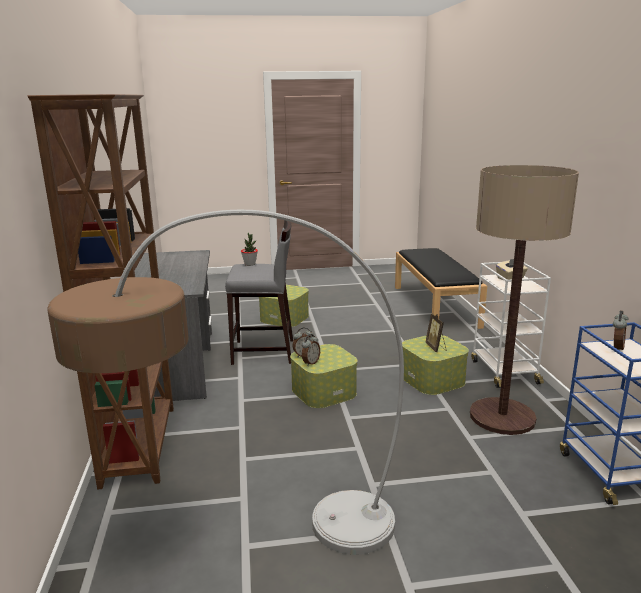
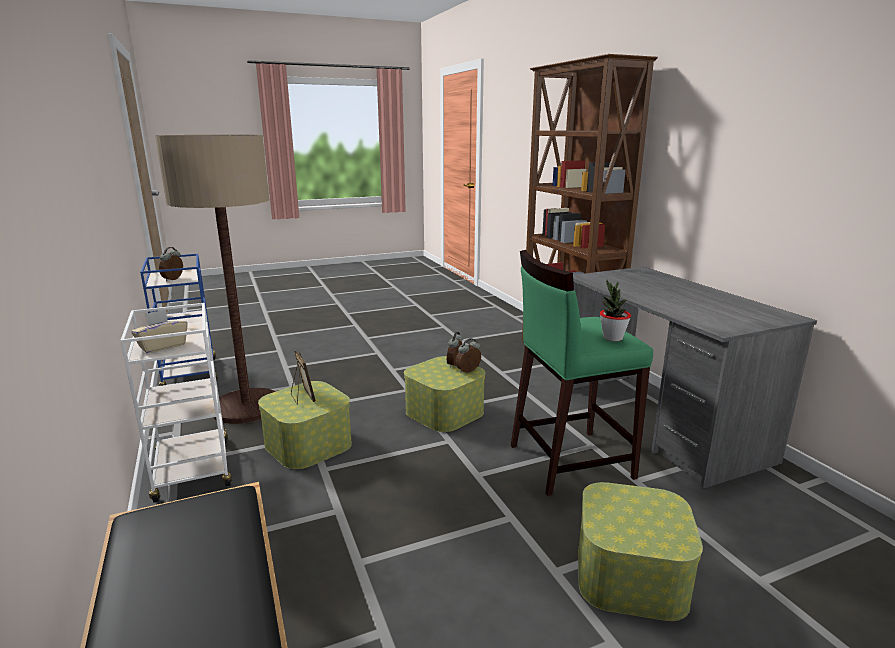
camera: 165 degrees right, 0 degrees up
floor lamp [48,210,404,555] -> none
grey stool [225,220,293,365] -> green stool [511,250,653,496]

